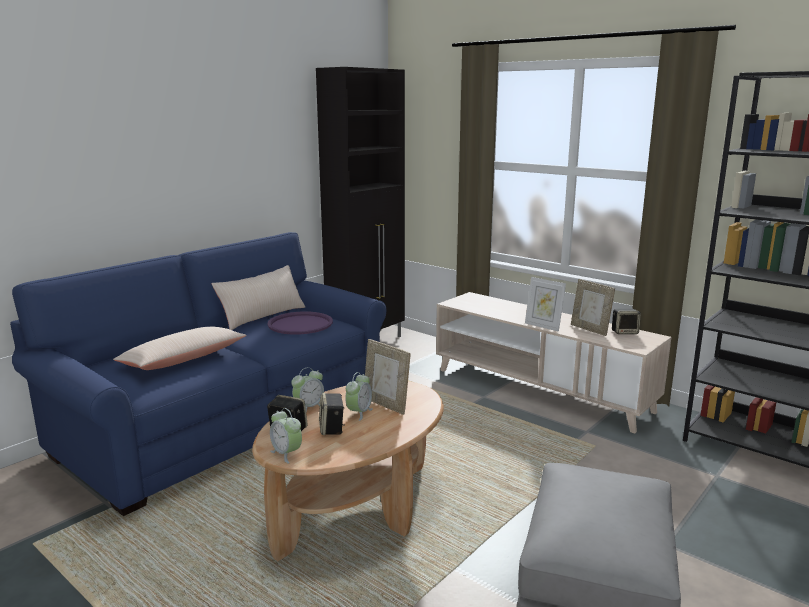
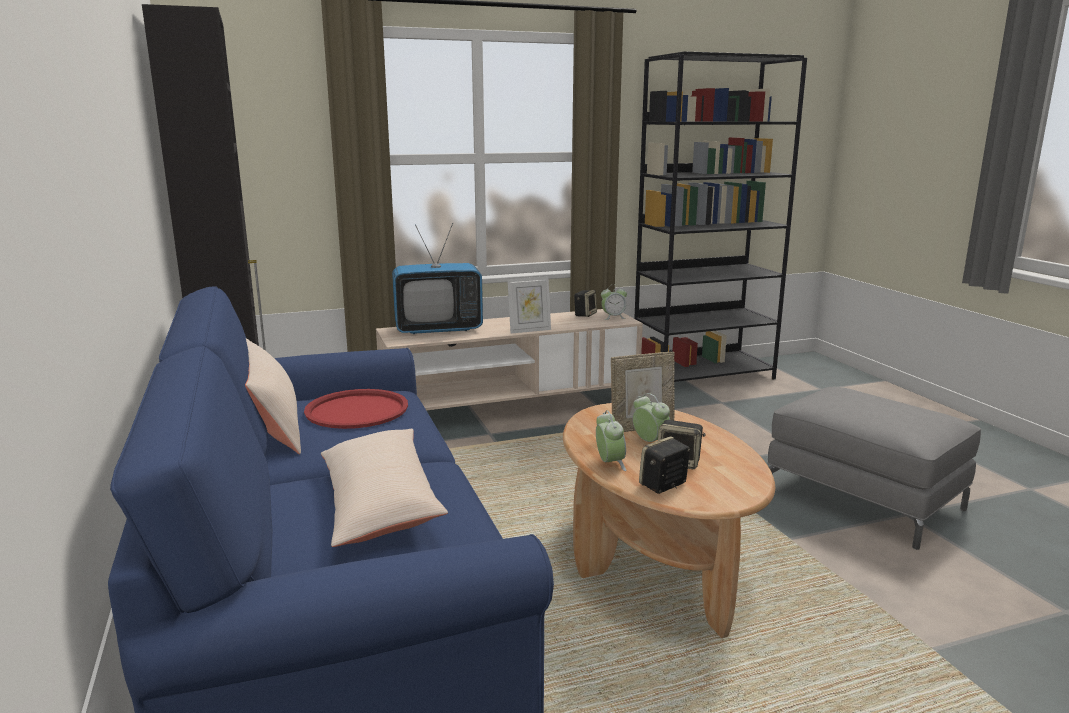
camera: 60 degrees left, 0 degrees up
purple tray [267,312,333,335] -> red tray [304,389,408,429]
alarm clock [270,408,302,463] -> alarm clock moved to [601,285,627,320]
picture frame [571,279,615,336] -> none
none -> television [392,223,483,334]

